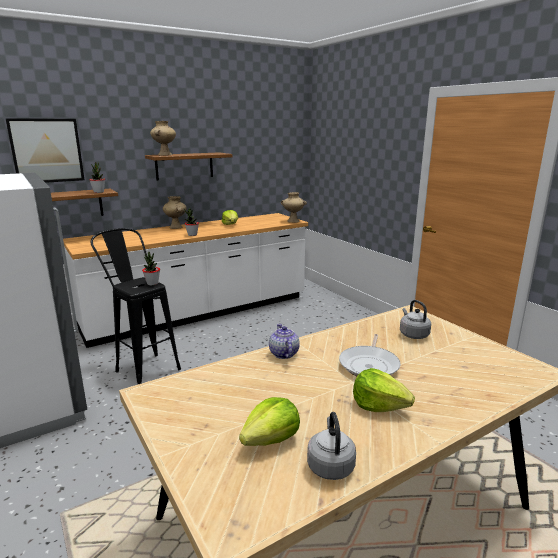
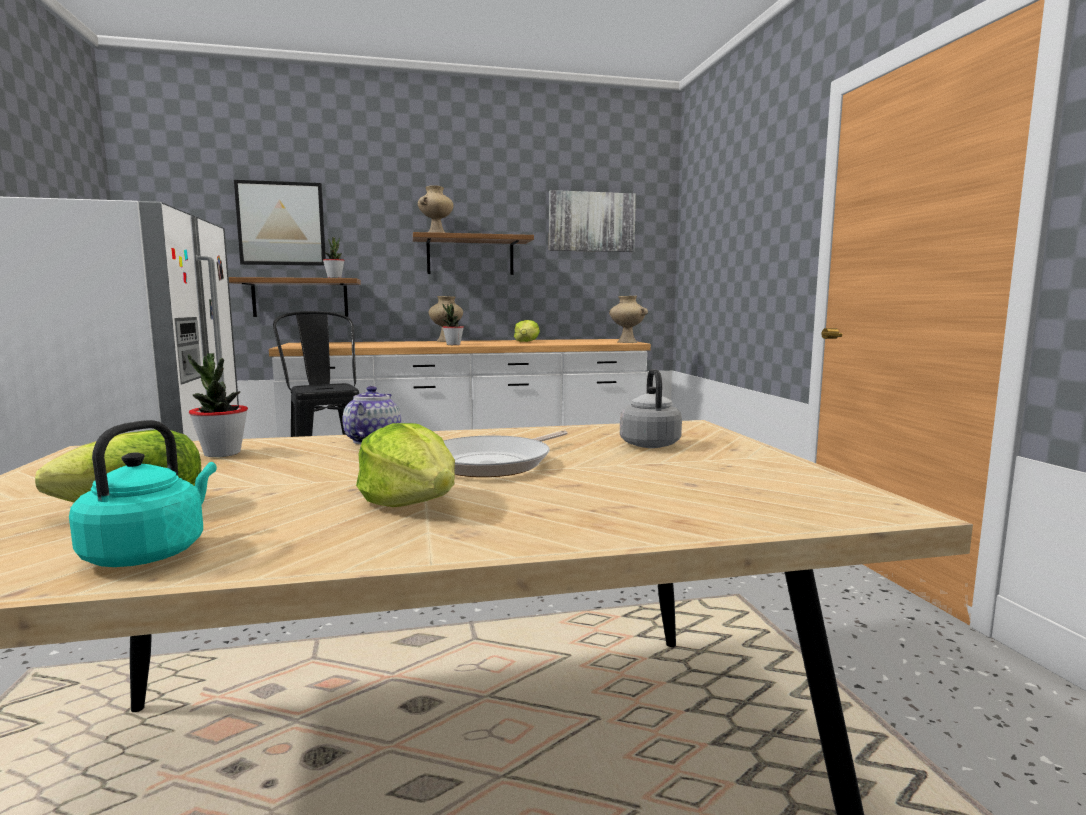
camera: 20 degrees right, 10 degrees down
potted plant [142,252,160,285] -> potted plant moved to [187,353,248,457]
grey kettle [307,412,356,480] -> turquoise kettle [69,420,217,567]
none -> picture [549,190,636,252]

